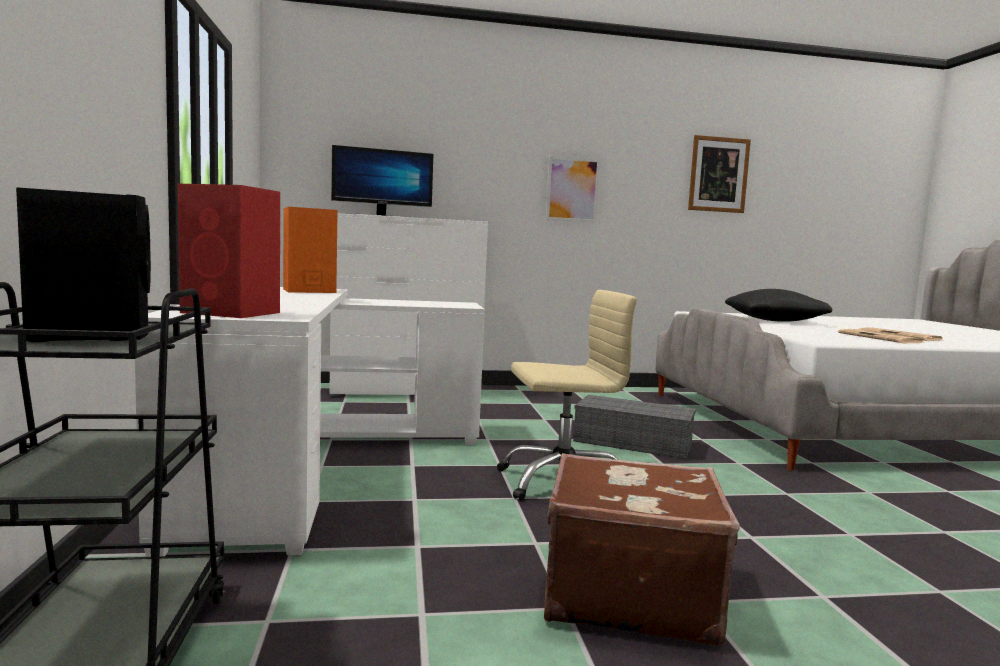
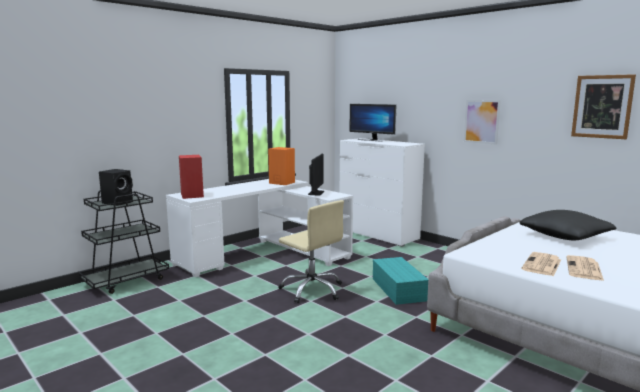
camera: 55 degrees right, 5 degrees up
brown suitcase [544,453,740,645] -> none
grey storage box [573,395,696,459] -> turquoise storage box [373,257,428,305]
none -> monitor [308,154,324,195]

